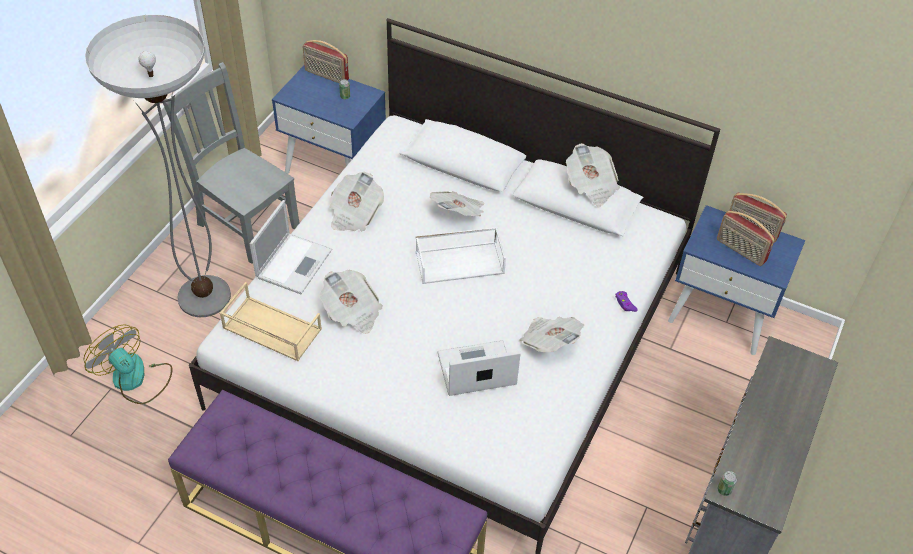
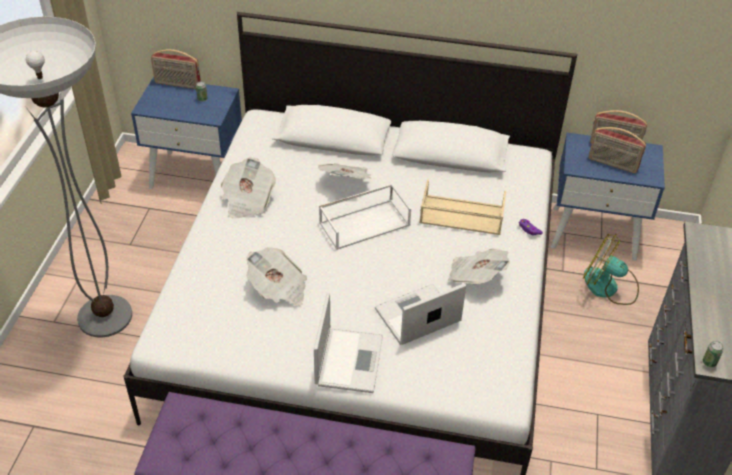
camera: 15 degrees left, 5 degrees down
fan [84,324,172,404] -> fan moved to [583,233,639,305]
grey chair [163,62,299,264] -> none
beige tray [219,282,322,361] -> beige tray moved to [419,179,506,235]
laptop [250,200,332,294] -> laptop moved to [314,293,383,393]
newspaper [566,143,620,206] -> none

